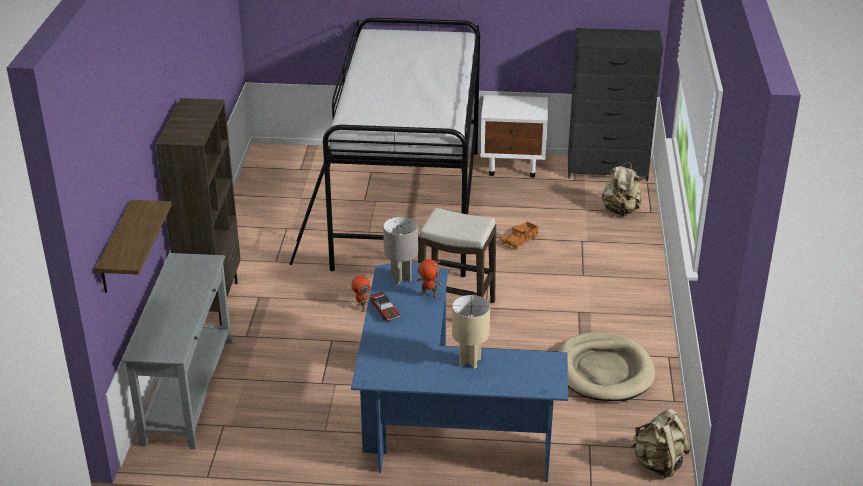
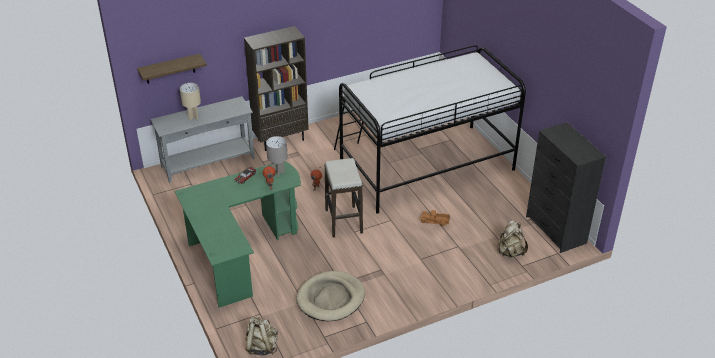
camera: 60 degrees right, 5 degrees up
blue desk [351,262,568,482] -> green desk [175,161,301,308]
beige table lamp [452,295,490,369] -> beige table lamp moved to [180,83,201,120]
white nightstand [480,95,548,178] -> none

